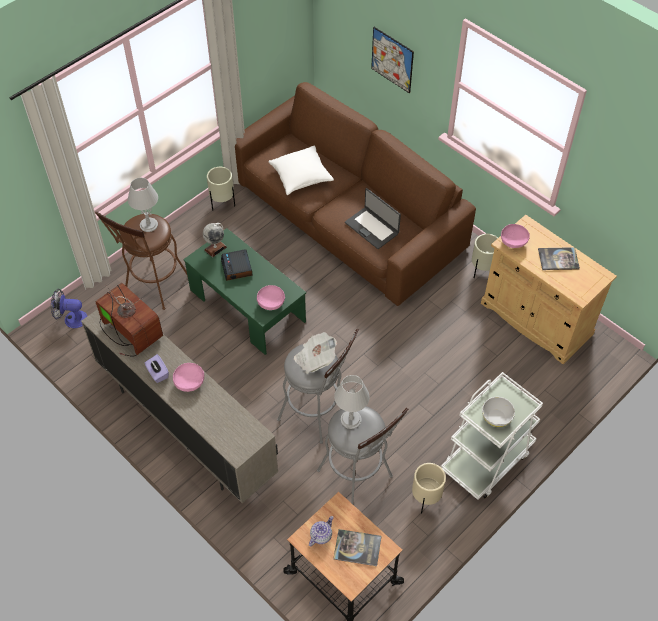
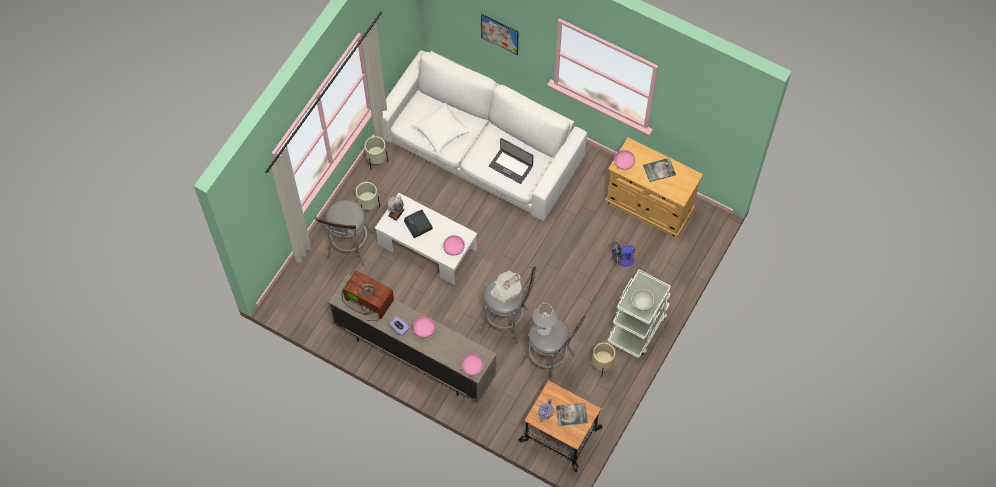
camera: 15 degrees left, 10 degrees up
fan [51,289,87,328] -> fan moved to [611,241,635,267]
brown stool [95,211,188,310] -> grey stool [314,200,374,267]
grey table lamp [128,178,158,232] -> none
green coffee table [183,228,306,355] -> white coffee table [375,193,477,285]
brown sofa [235,82,476,306] -> white sofa [382,50,587,221]
beige planter [472,234,498,278] -> beige planter moved to [356,182,380,210]
none -> pink bowl [462,354,484,376]

